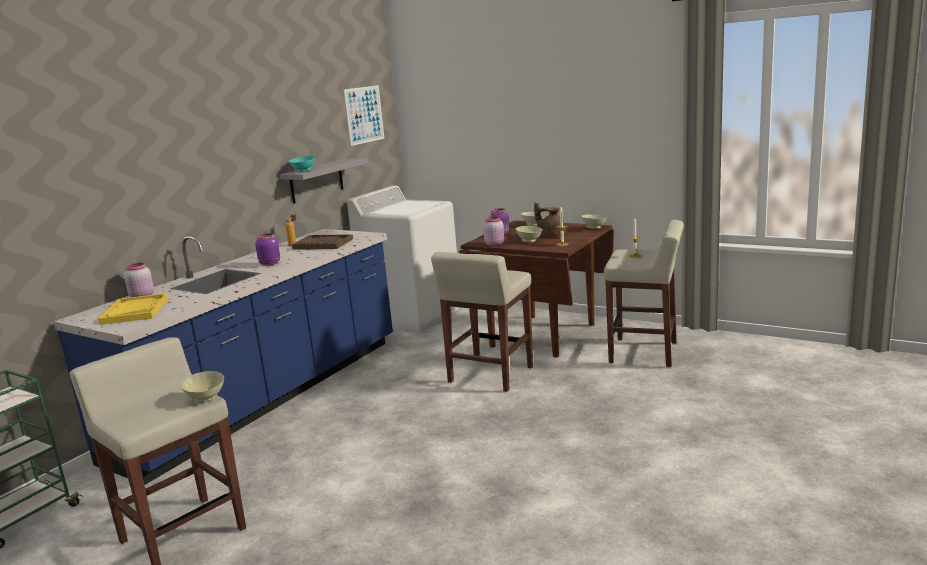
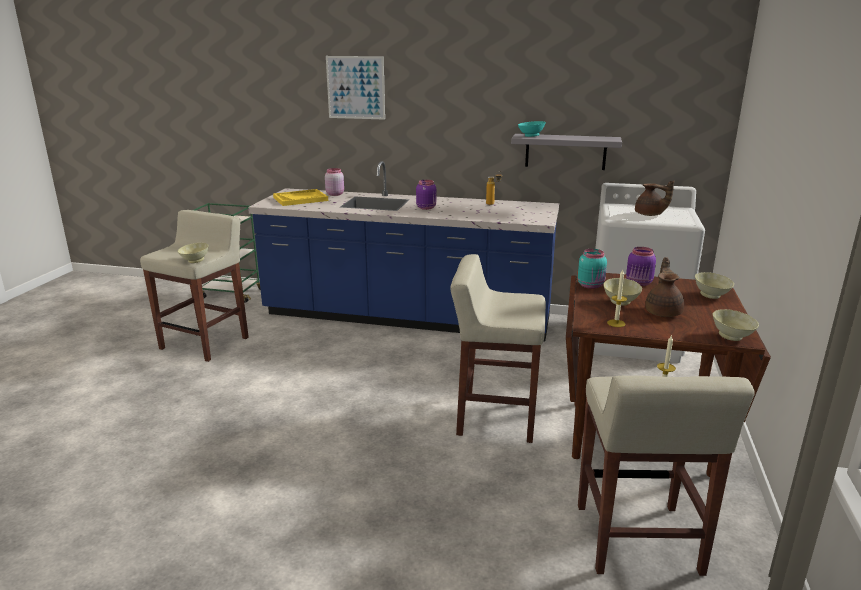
camera: 70 degrees right, 5 degrees up
brown tray [292,234,353,249] -> none
picture [344,85,385,146] -> picture moved to [326,56,385,120]
pink jar [483,216,504,246] -> turquoise jar [578,249,607,289]
none -> brown teapot [635,180,674,216]

